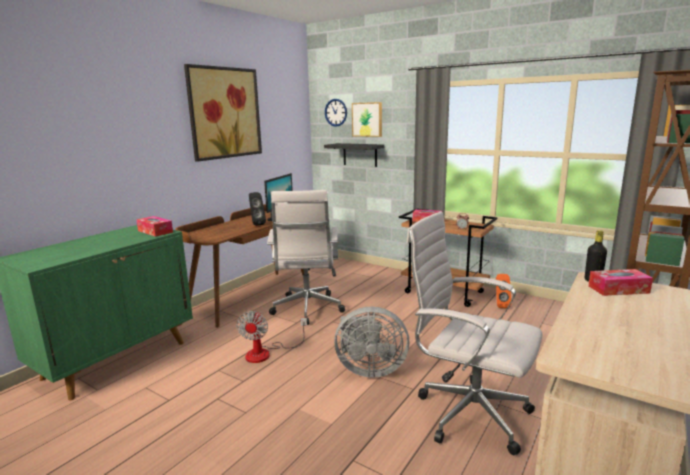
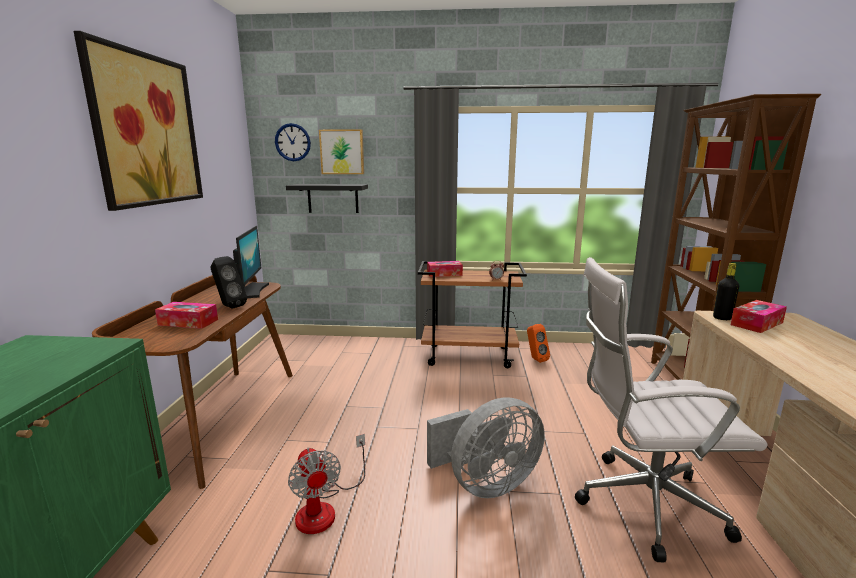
camera: 30 degrees left, 0 degrees up
tissue box [136,216,173,237] -> tissue box moved to [155,302,218,329]
white office chair [267,190,345,325] -> none

